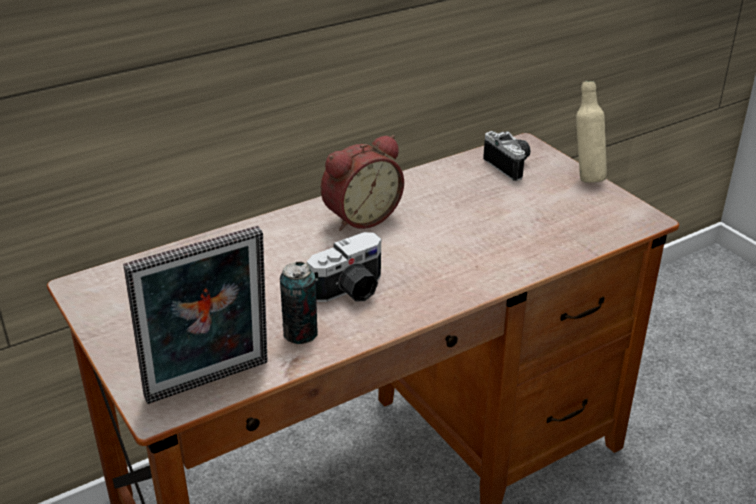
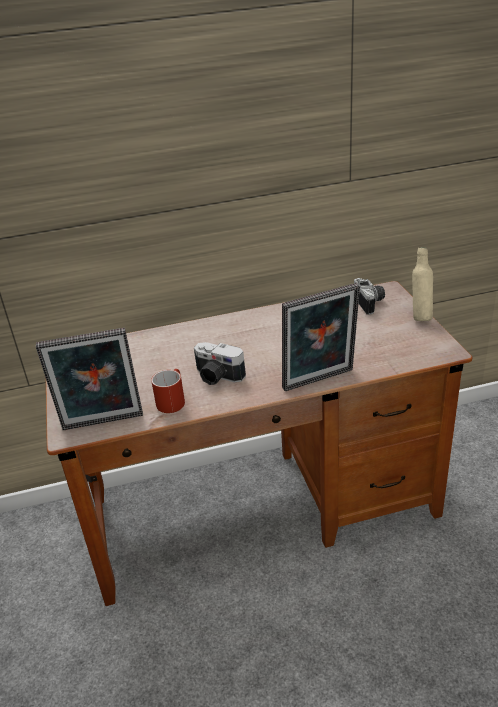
camera: 20 degrees right, 0 degrees up
can [280,262,318,344] -> red mug [151,369,185,413]
camera [307,232,381,302] -> camera turned 45 degrees clockwise [194,342,246,385]
alarm clock [321,135,404,231] -> none
none -> picture frame [282,283,360,391]

